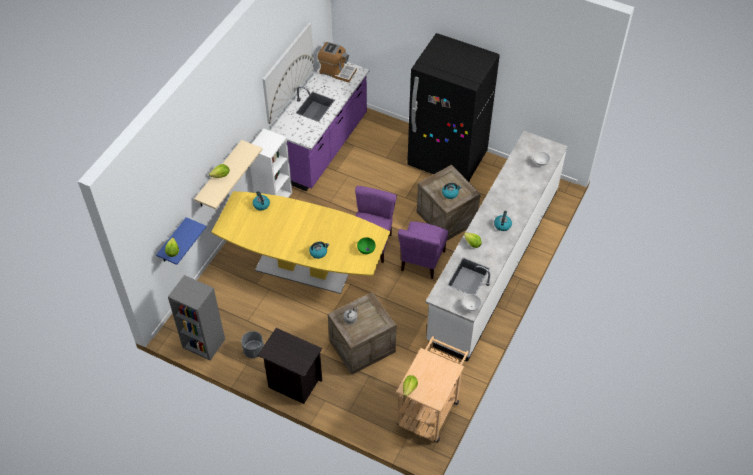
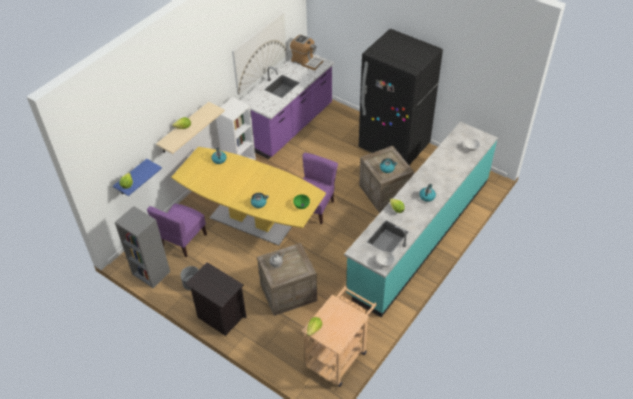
camera: 10 degrees right, 5 degrees down
purple chair [398,221,448,279] -> purple chair moved to [147,204,207,257]
white counter [426,131,567,362] -> turquoise counter [344,122,498,317]

